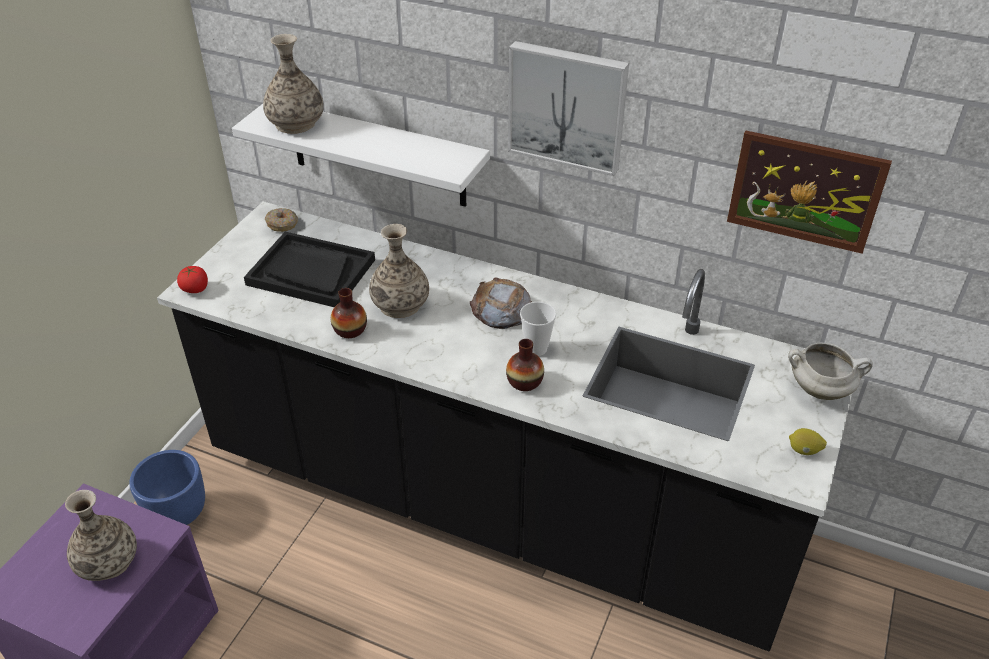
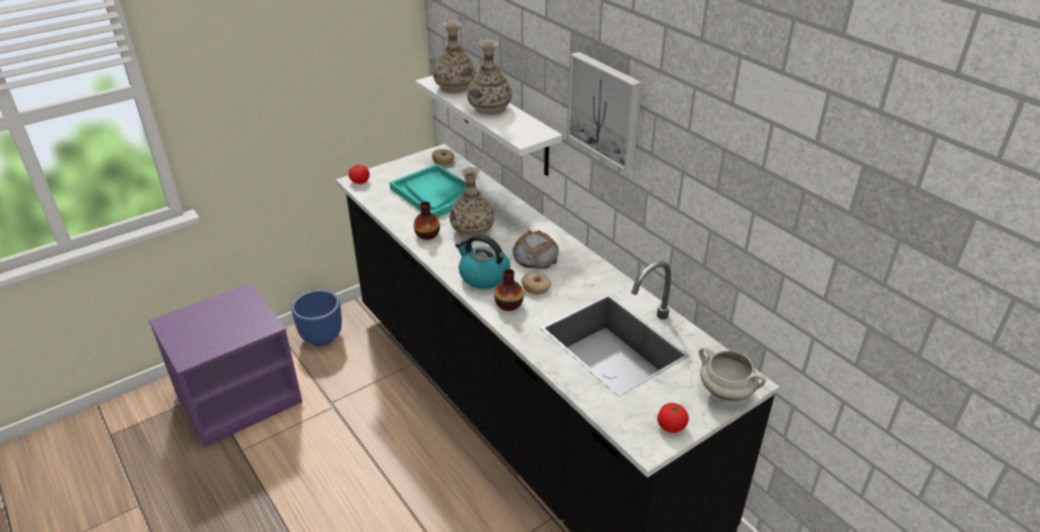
camera: 30 degrees right, 5 degrees down
vase [65,490,137,581] -> vase moved to [467,40,512,115]
black tray [244,232,375,307] -> turquoise tray [389,164,481,217]
cup [520,302,556,356] -> donut [521,272,551,295]
picture [727,130,892,254] -> none
lemon [789,428,827,455] -> tomato [657,403,689,433]
none -> kettle [455,234,510,289]

